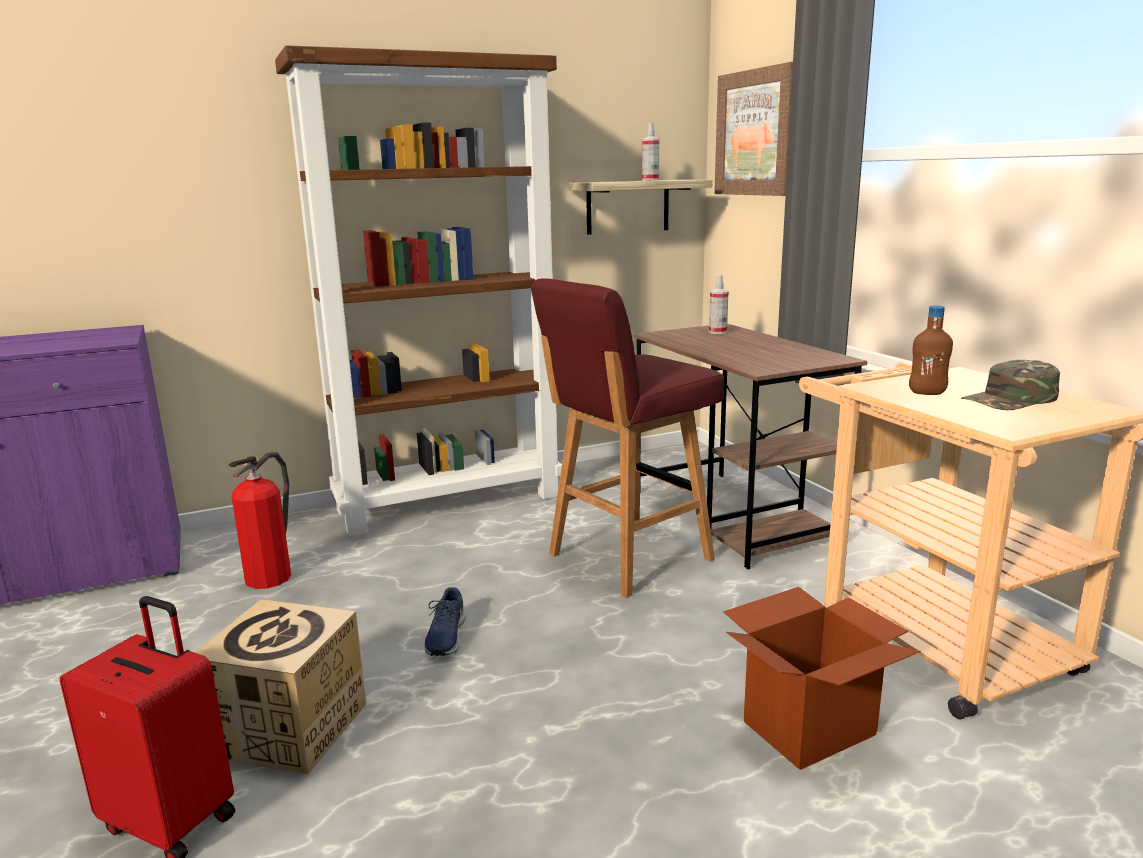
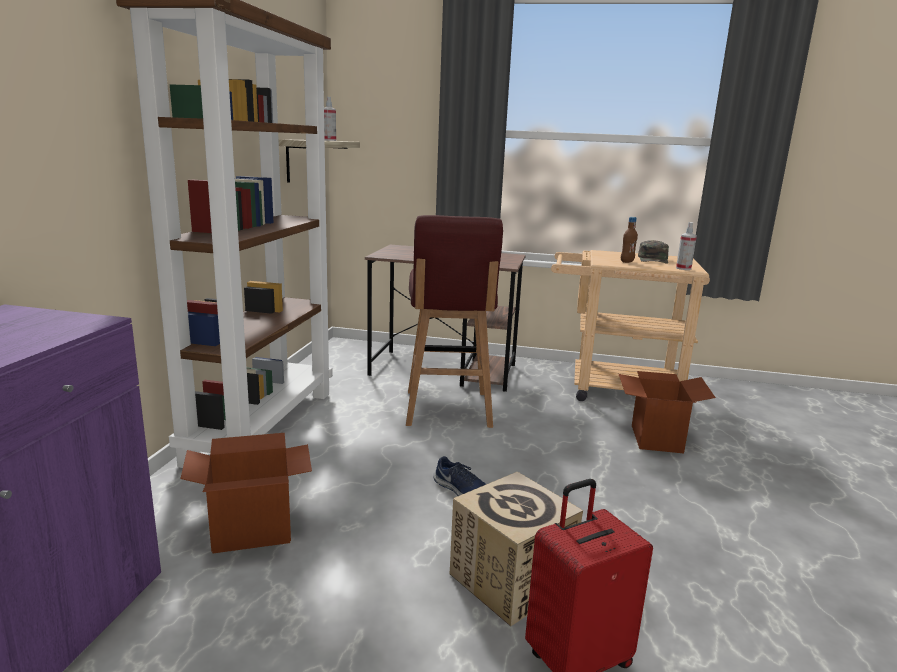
camera: 55 degrees left, 0 degrees up
fire extinguisher [229,452,291,589] -> cardboard box [180,433,312,554]
spray bottle [709,275,728,334] -> spray bottle moved to [676,222,697,270]
picture [714,62,793,196] -> none

